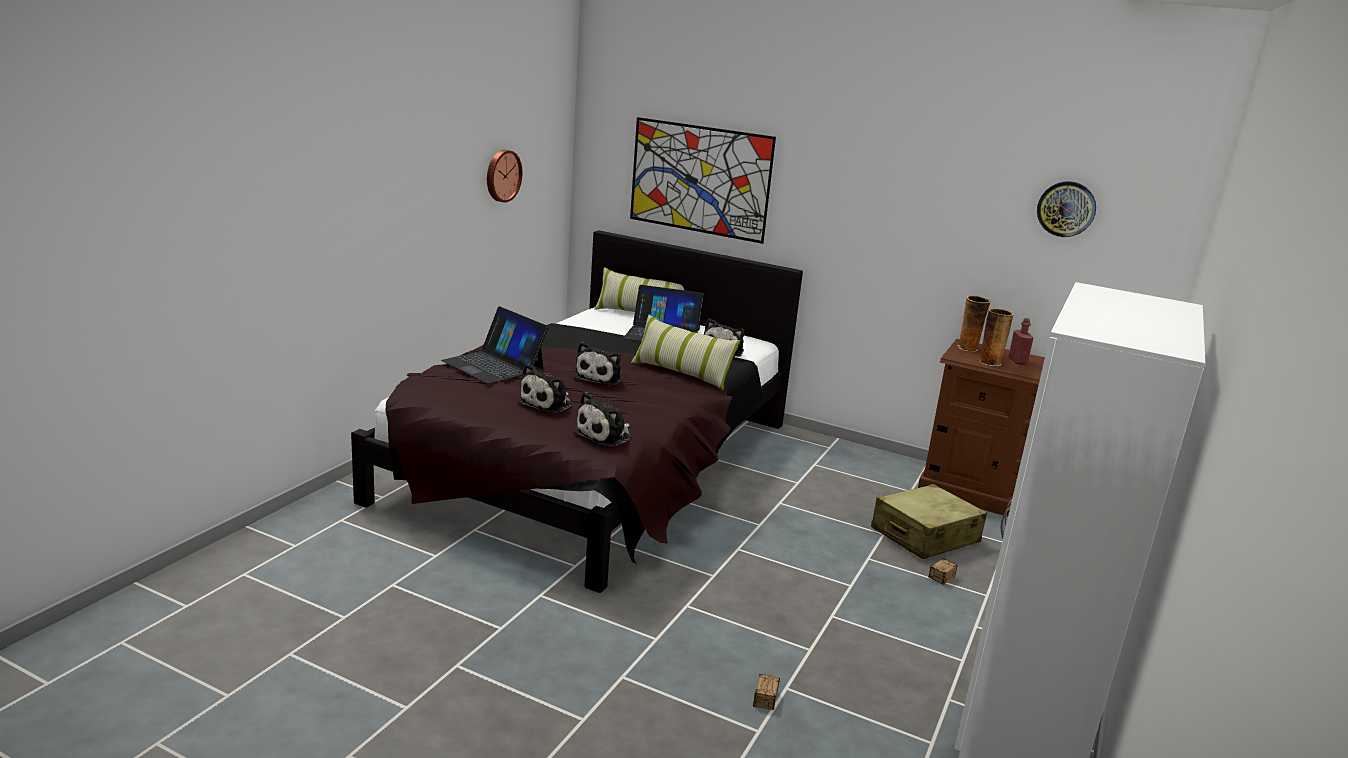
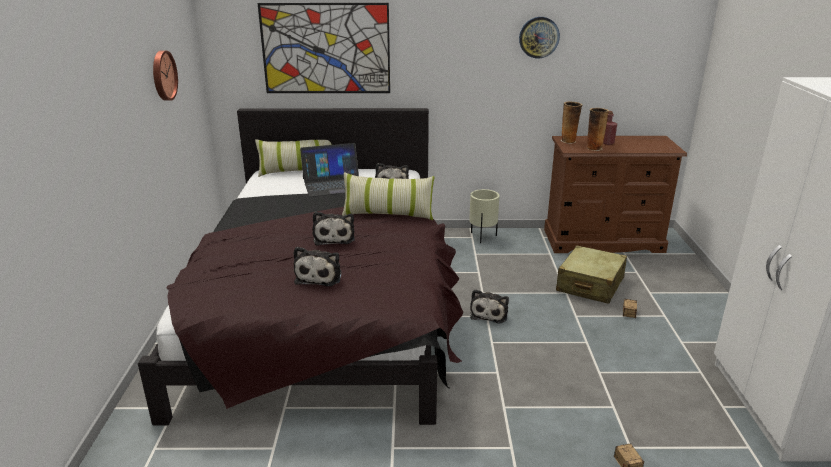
camera: 25 degrees left, 5 degrees up
laptop [441,306,549,384] -> none
plush toy [573,392,631,446] -> plush toy moved to [470,289,509,323]
wall clock [1037,181,1096,237] -> wall clock moved to [519,17,560,58]
none -> beige planter [469,189,500,243]

